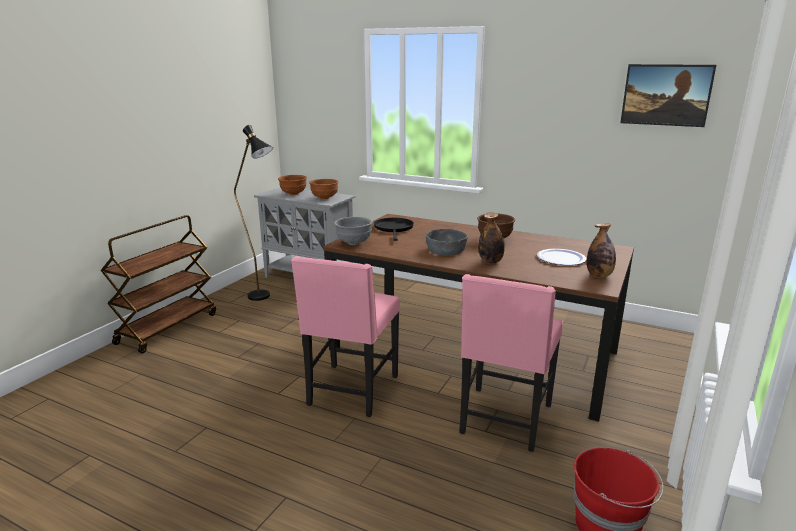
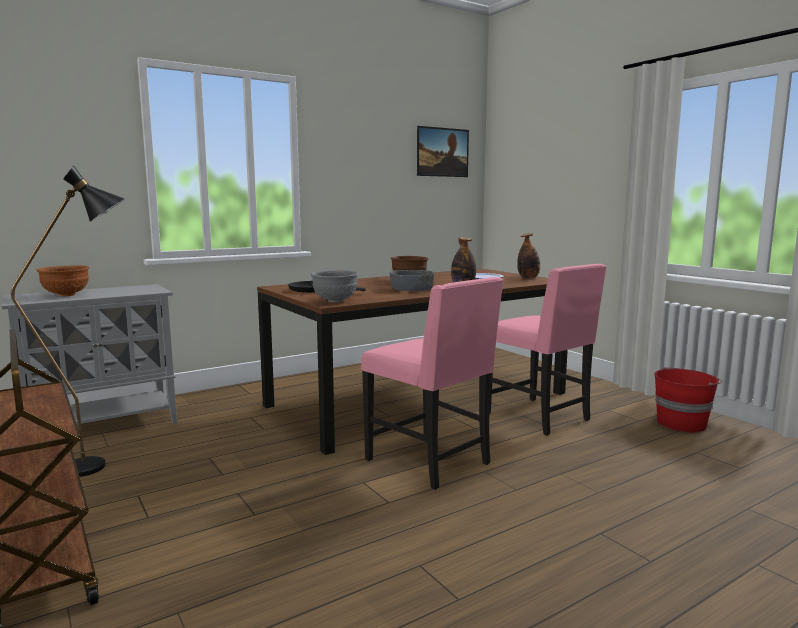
camera: 60 degrees left, 10 degrees down
brown bowl [309,179,339,200] -> none

